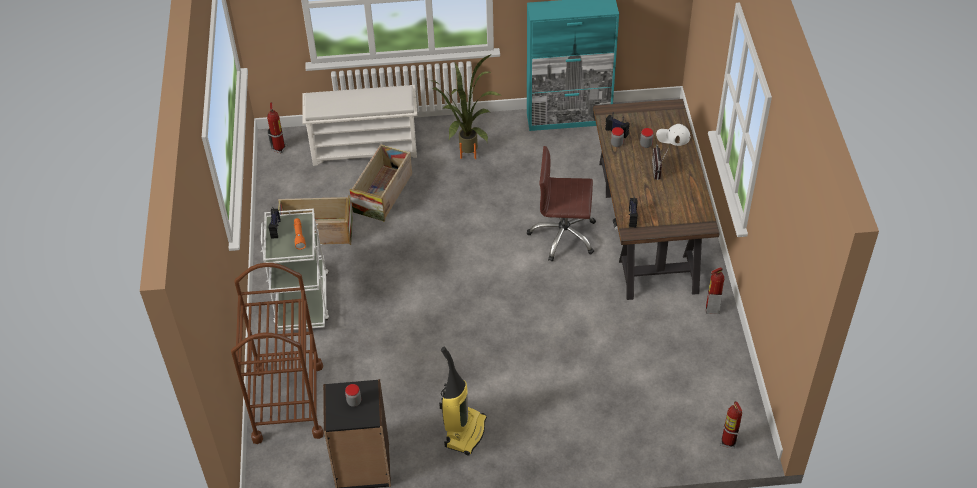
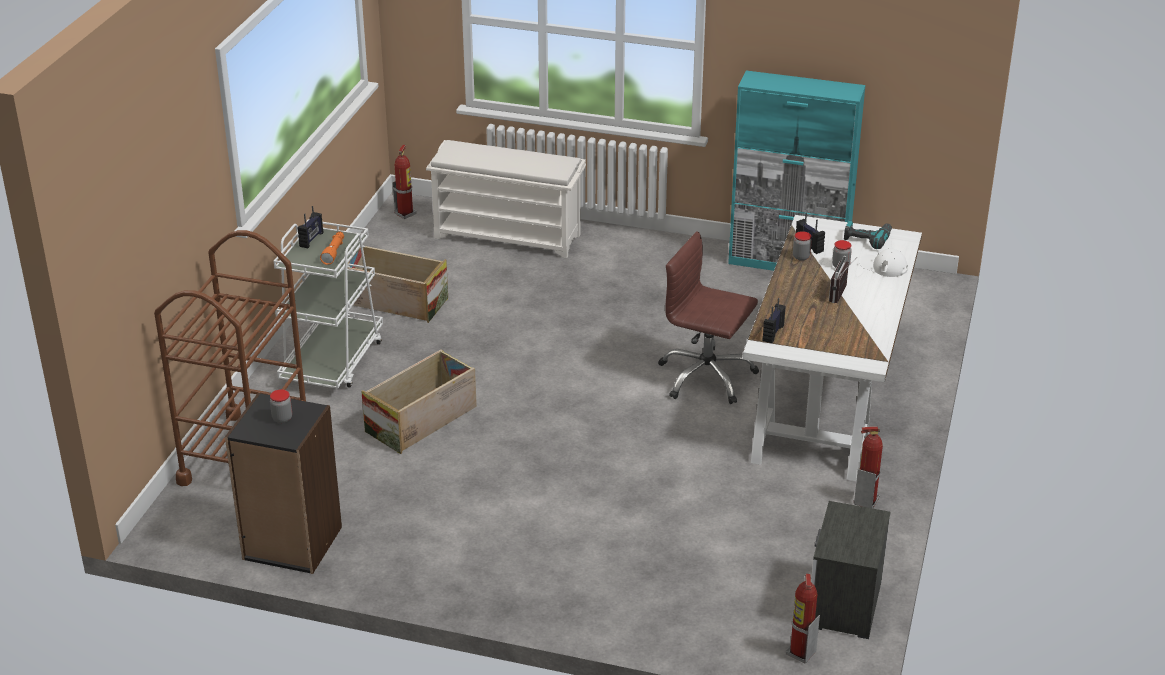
camera: 20 degrees right, 15 degrees down
crate [349,144,412,222] -> crate moved to [361,349,477,454]
potted plant [433,54,501,159] -> none
vacuum cleaner [439,347,487,456] -> none
brown desk [593,99,720,300] -> white desk [743,215,922,481]
none -> nightstand [811,501,891,639]
none -> power drill [844,220,892,249]

